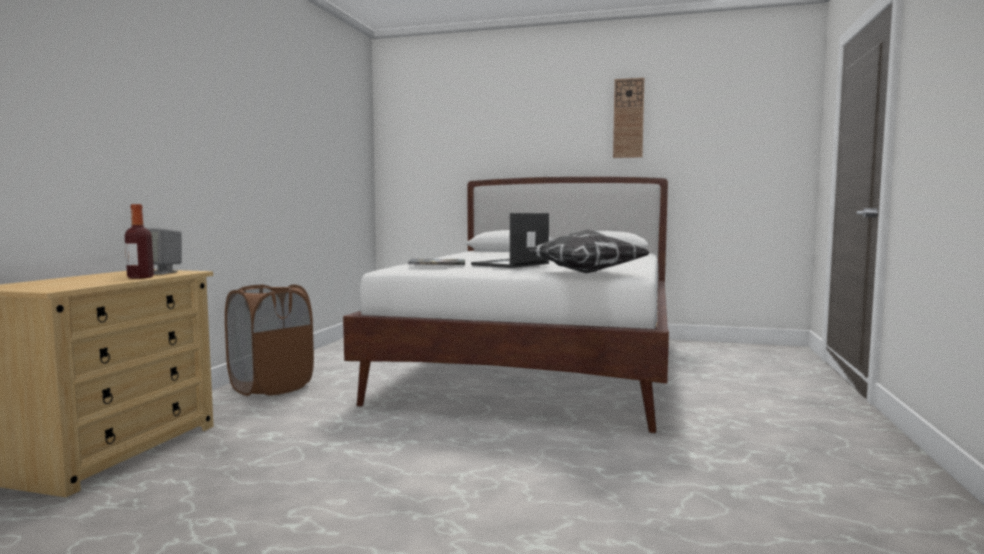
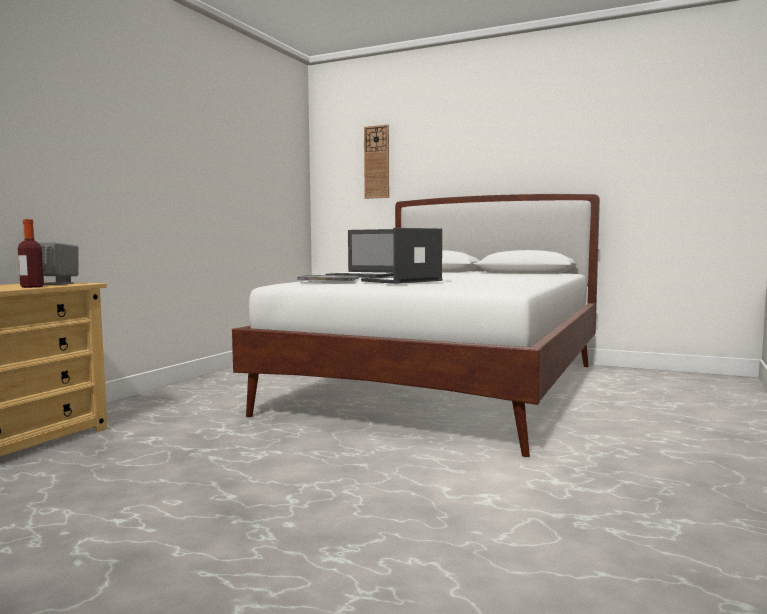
camera: 10 degrees right, 0 degrees up
brown laundry basket [225,284,314,396] -> none
pillow [527,229,650,273] -> none
wall clock [613,78,644,158] -> wall clock moved to [364,125,389,199]
none -> laptop [325,229,394,278]

